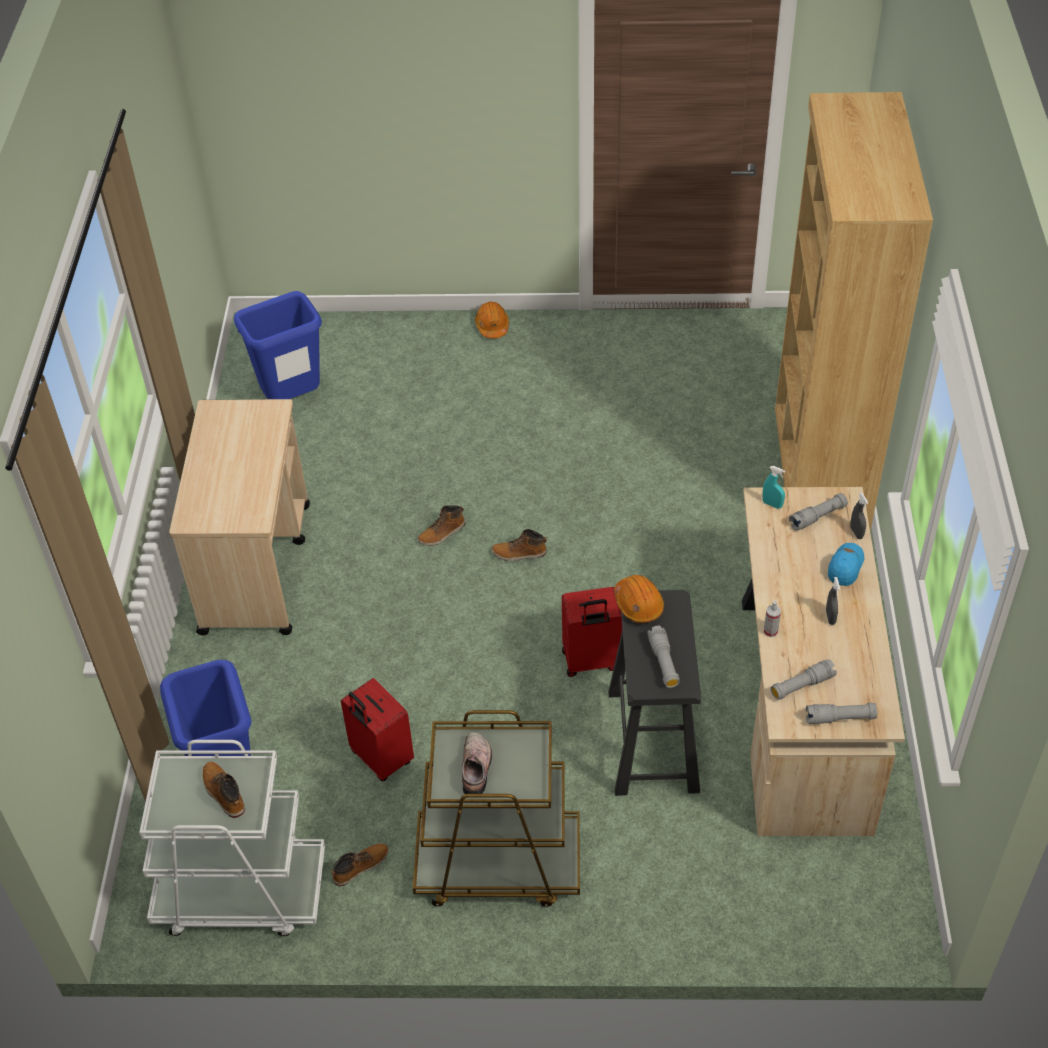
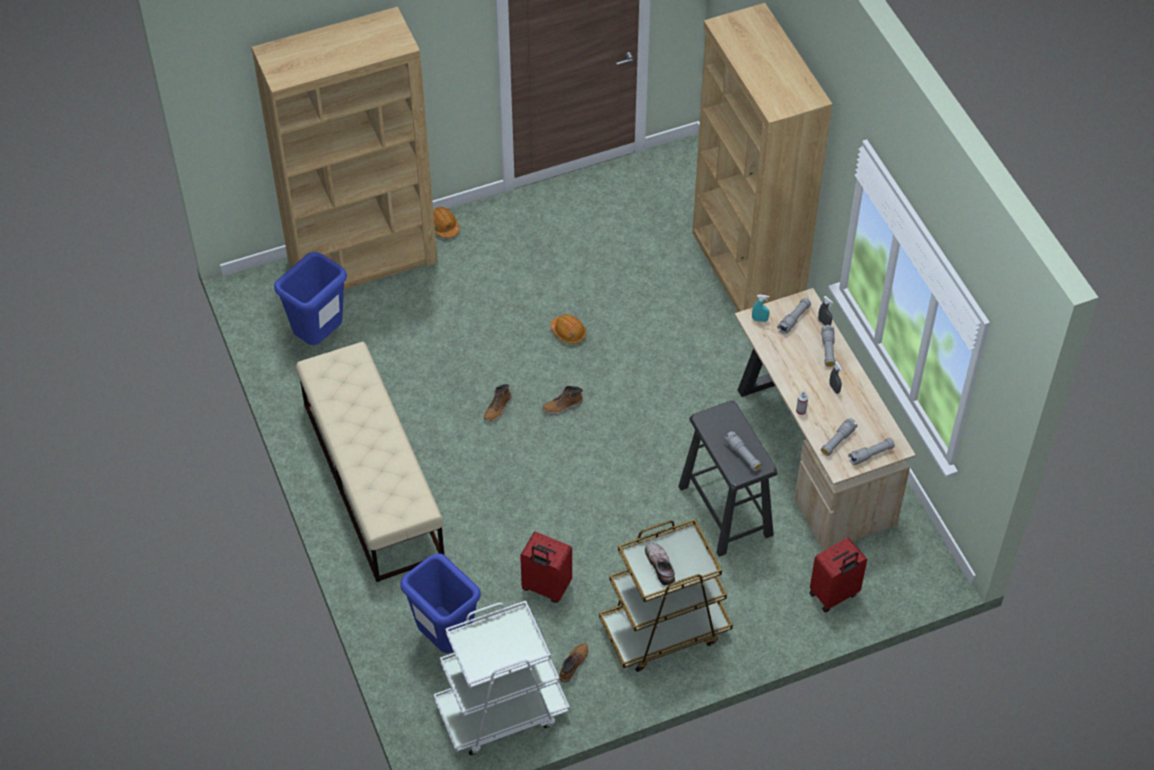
camera: 25 degrees left, 5 degrees up
beige cart [169,399,310,635] -> beige bench [296,342,444,582]
boot [202,762,245,818] -> none
red suitcase [562,587,622,677] -> red suitcase moved to [809,537,867,613]
orange hard hat [614,575,664,623] -> orange hard hat moved to [550,314,586,344]
blue cap [828,543,864,586] -> grey flashlight [821,325,836,367]
none -> brown bookcase [252,7,438,289]

